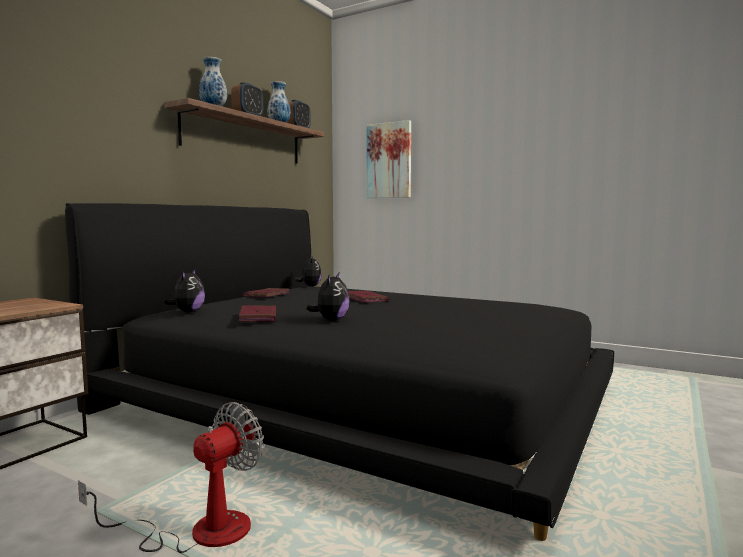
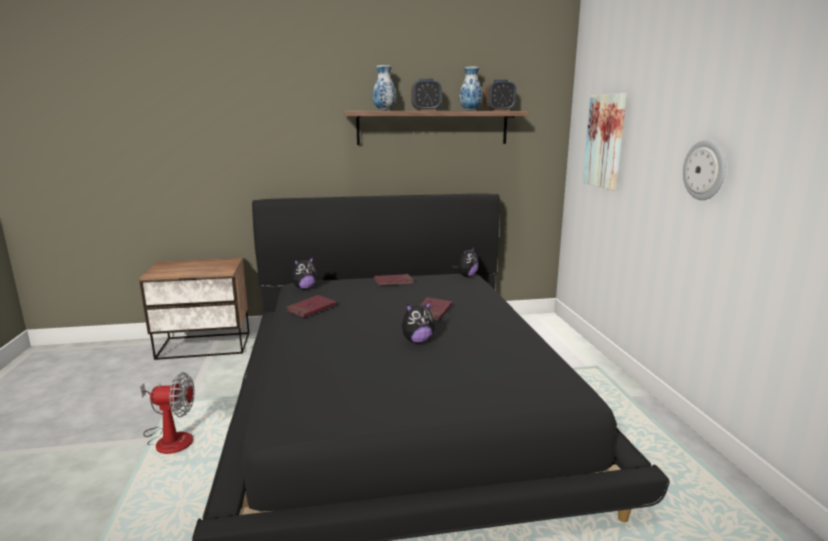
camera: 50 degrees right, 10 degrees up
plush toy [306,273,350,321] -> plush toy moved to [402,301,435,343]
none -> wall clock [683,140,726,200]

